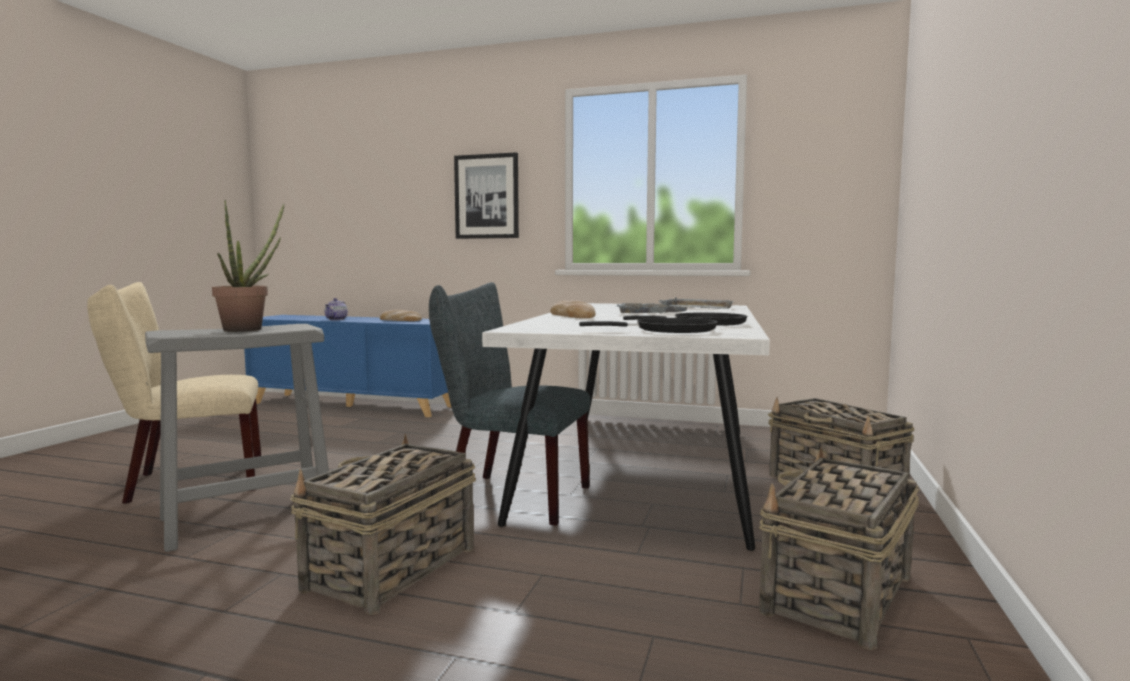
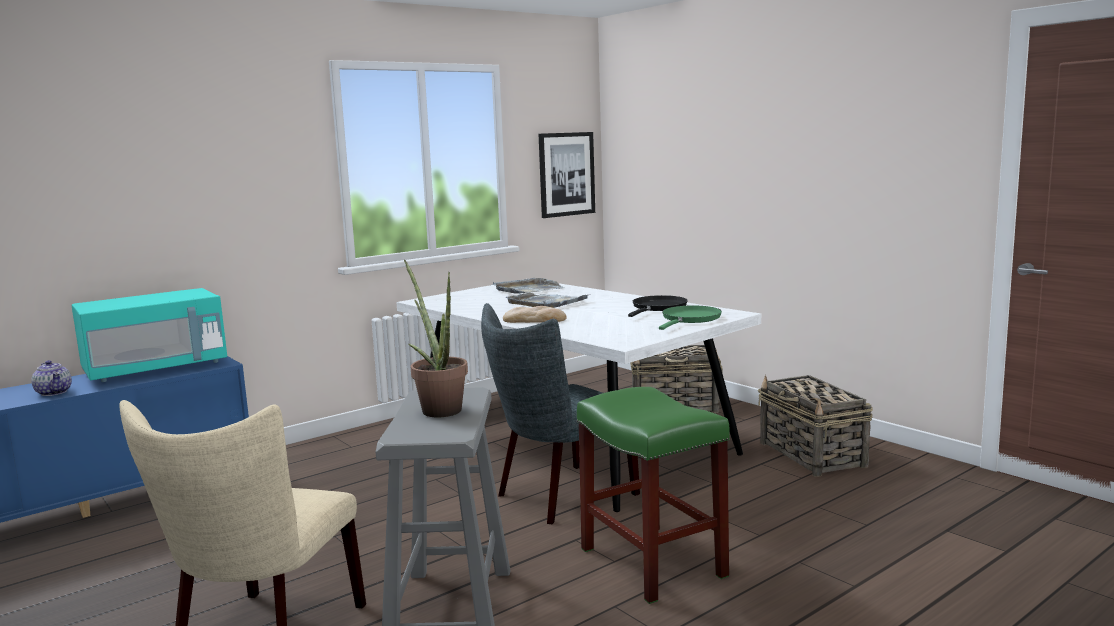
camera: 55 degrees left, 5 degrees up
basket [290,434,476,615] -> green stool [577,387,730,604]
bread [380,310,422,321] -> turquoise microwave [72,288,227,382]
picture [454,152,519,239] -> picture moved to [538,132,595,218]
black frying pan [579,318,717,333] -> green frying pan [659,305,722,330]

